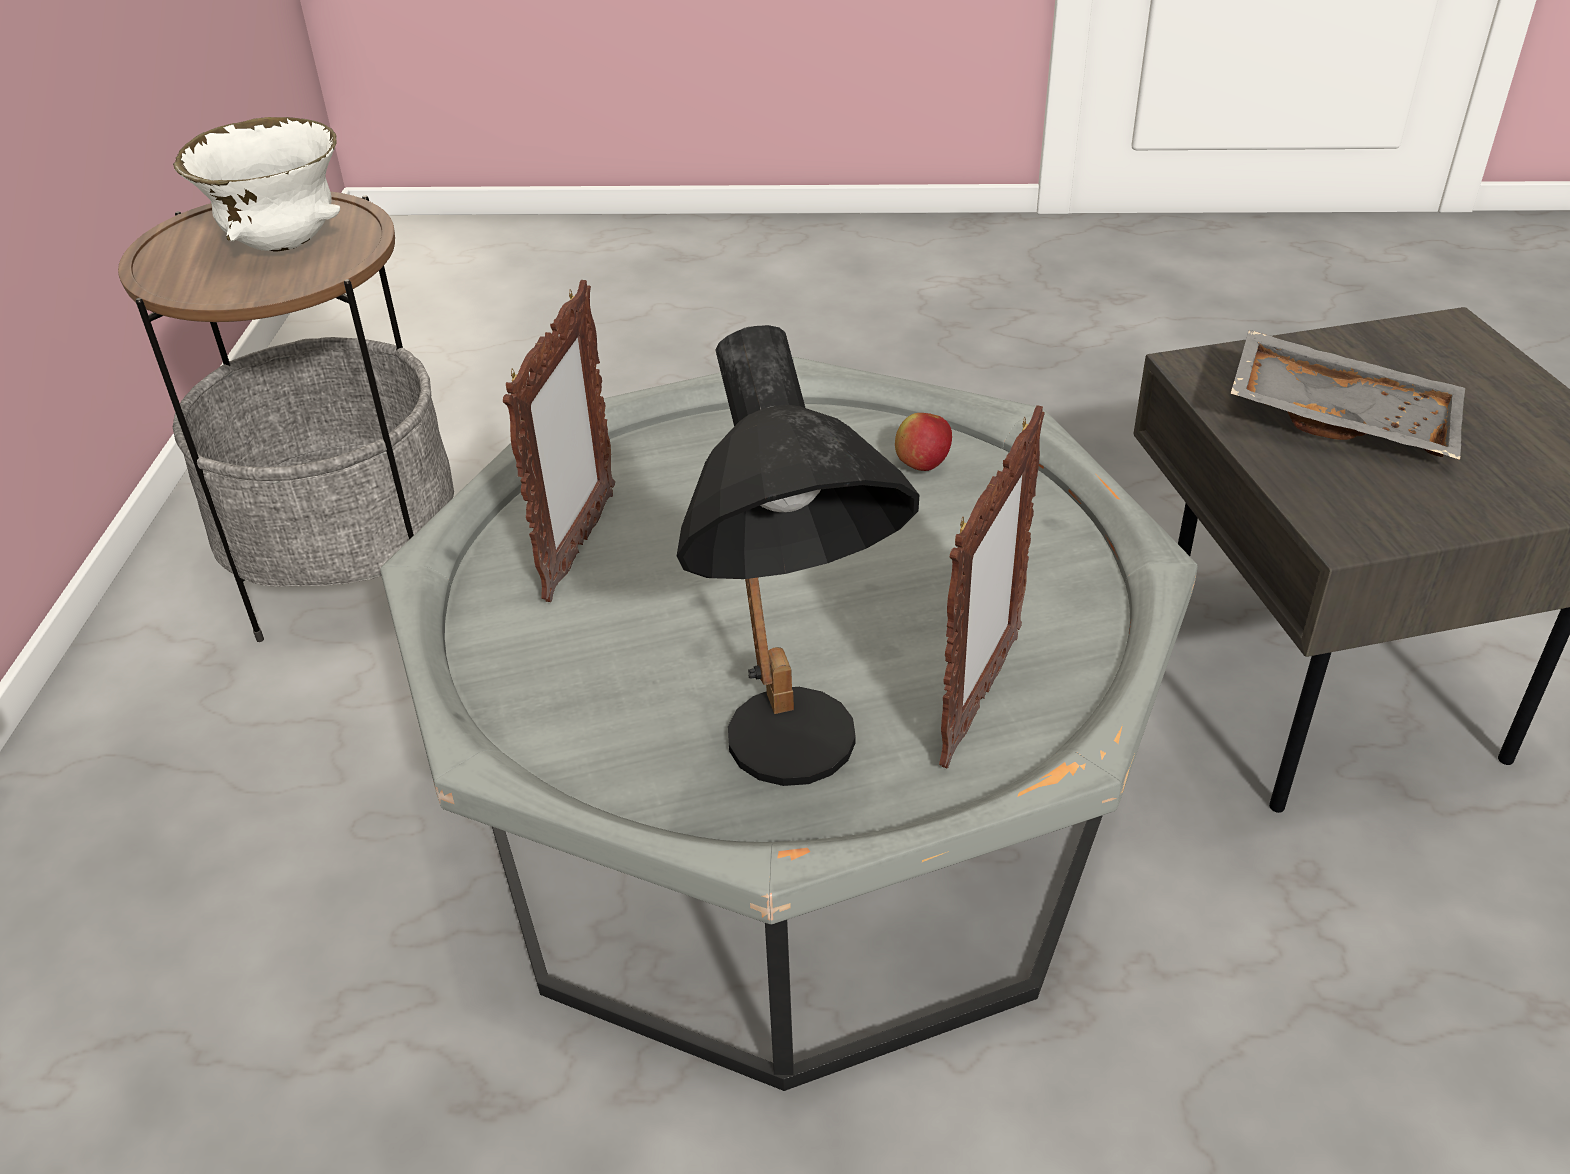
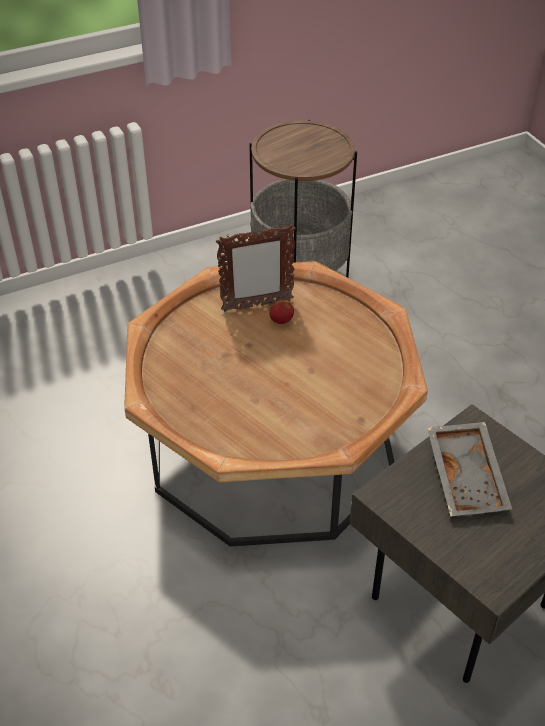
camera: 60 degrees right, 5 degrees up
white bowl [173,117,340,251] -> none
grey coffee table [380,357,1198,1091] -> brown coffee table [124,262,428,547]
black table lamp [677,325,919,786] -> none
apple [895,413,952,471] -> apple moved to [269,300,294,324]
picture frame [939,405,1045,769] -> none

